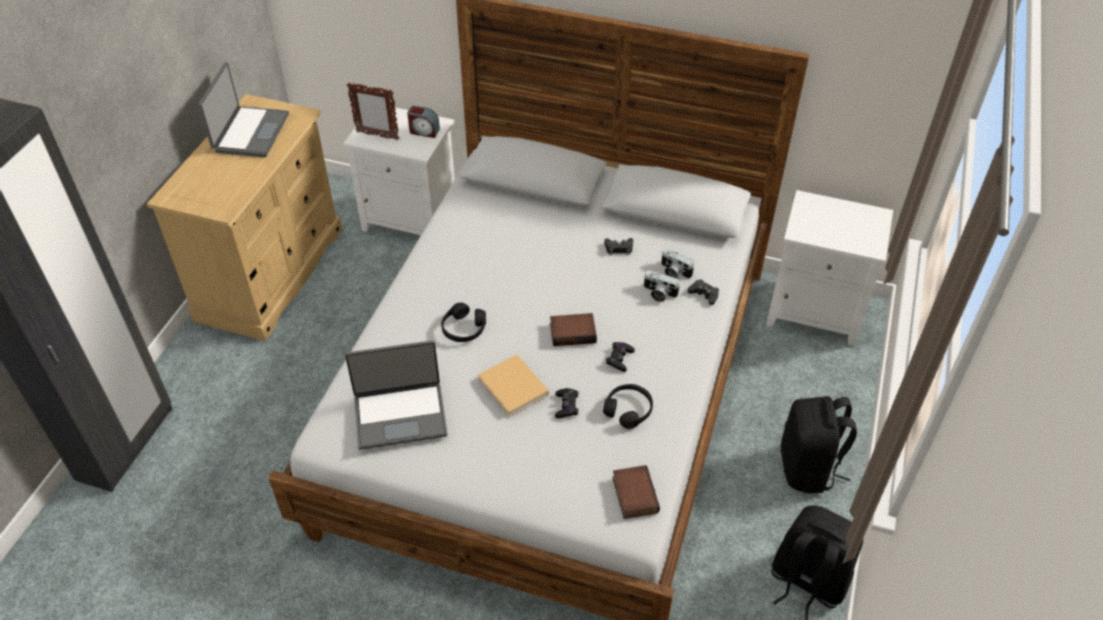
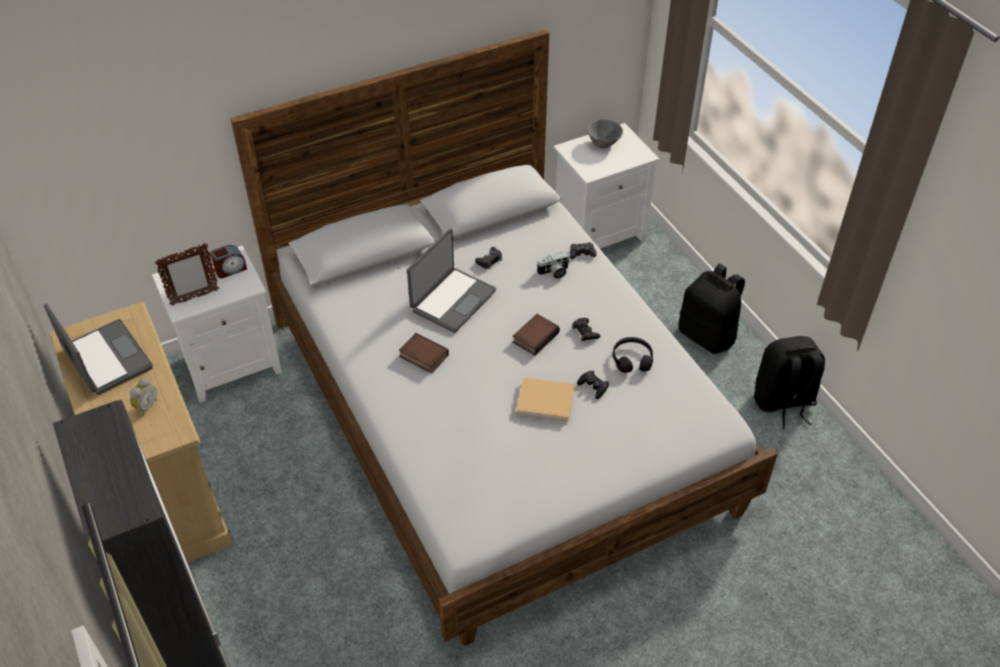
camera: 45 degrees left, 0 degrees up
laptop [345,340,448,450] -> laptop moved to [407,229,496,333]
black headphones [441,302,486,342] -> none
book [612,465,660,519] -> book moved to [399,333,449,373]
camera [661,248,694,279] -> none
none -> alarm clock [130,378,157,416]
none -> grey bowl [587,119,623,148]

